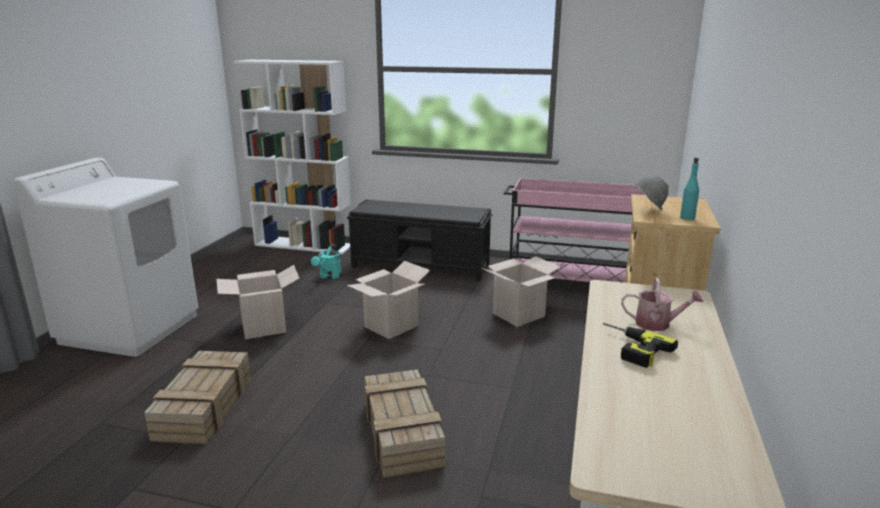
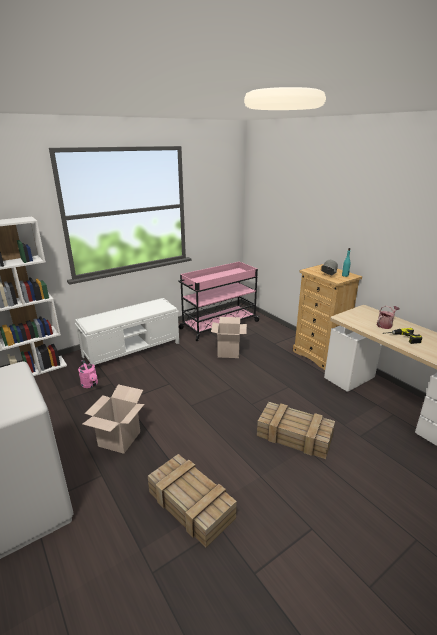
camera: 50 degrees left, 5 degrees up
turquoise watering can [311,244,342,280] -> pink watering can [78,360,98,388]
black bench [347,199,492,281] -> white bench [75,298,179,366]
cardboard box [347,261,430,339] -> none

